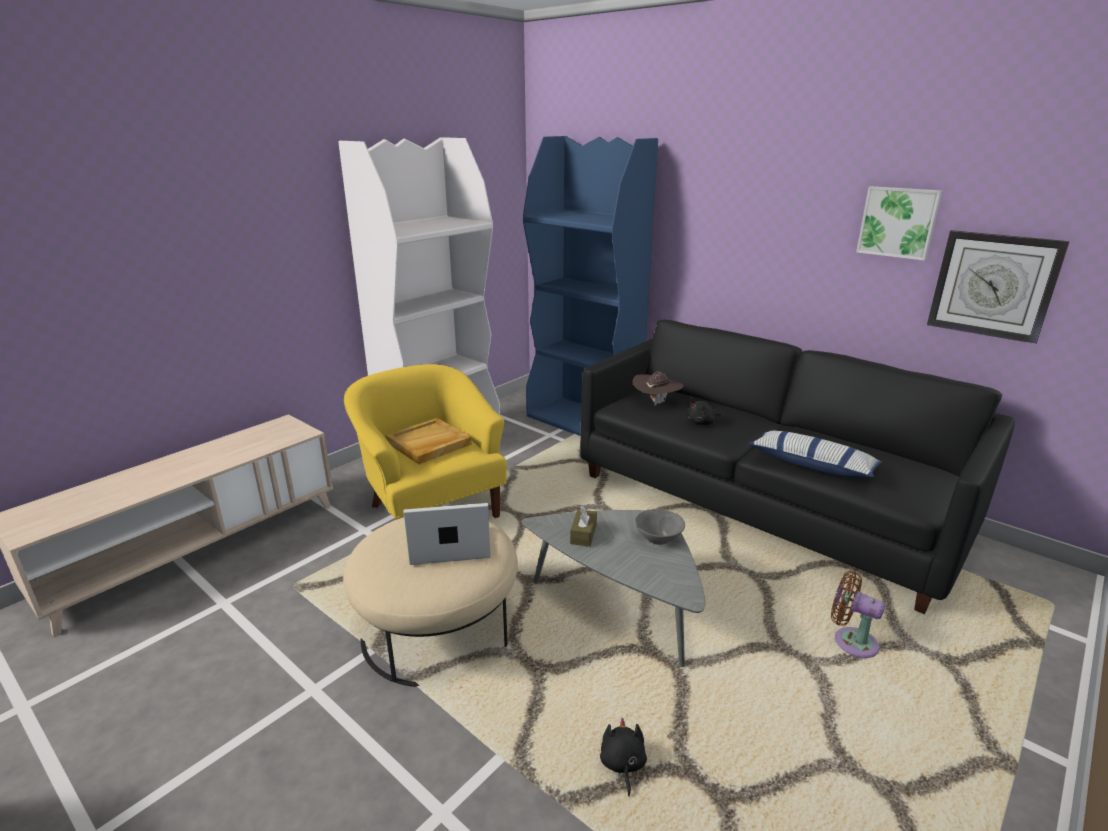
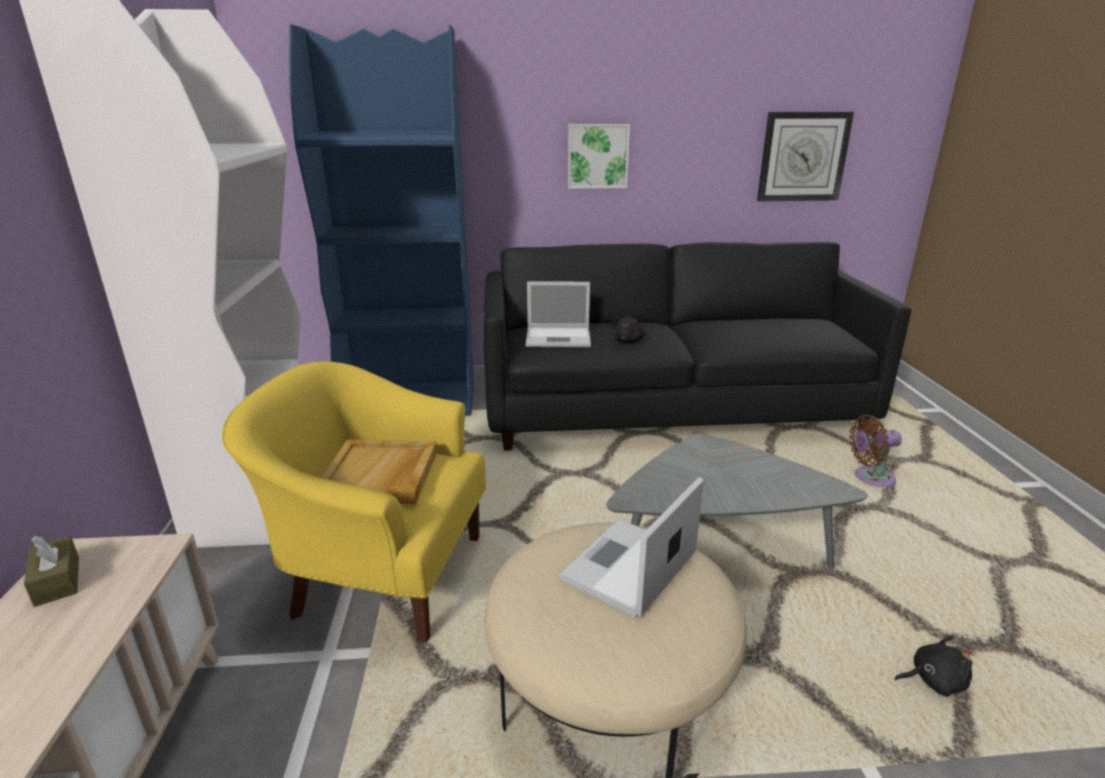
camera: 45 degrees left, 0 degrees up
brown tissue box [570,506,597,547] -> brown tissue box moved to [24,536,79,607]
black plush toy [600,718,647,797] -> black plush toy turned 135 degrees clockwise [894,636,972,697]
brown hat [633,372,683,406] -> laptop [525,282,591,347]
grey bowl [635,509,685,545] -> none
pillow [749,431,882,478] -> none
picture [856,186,942,261] -> picture moved to [568,124,630,189]

